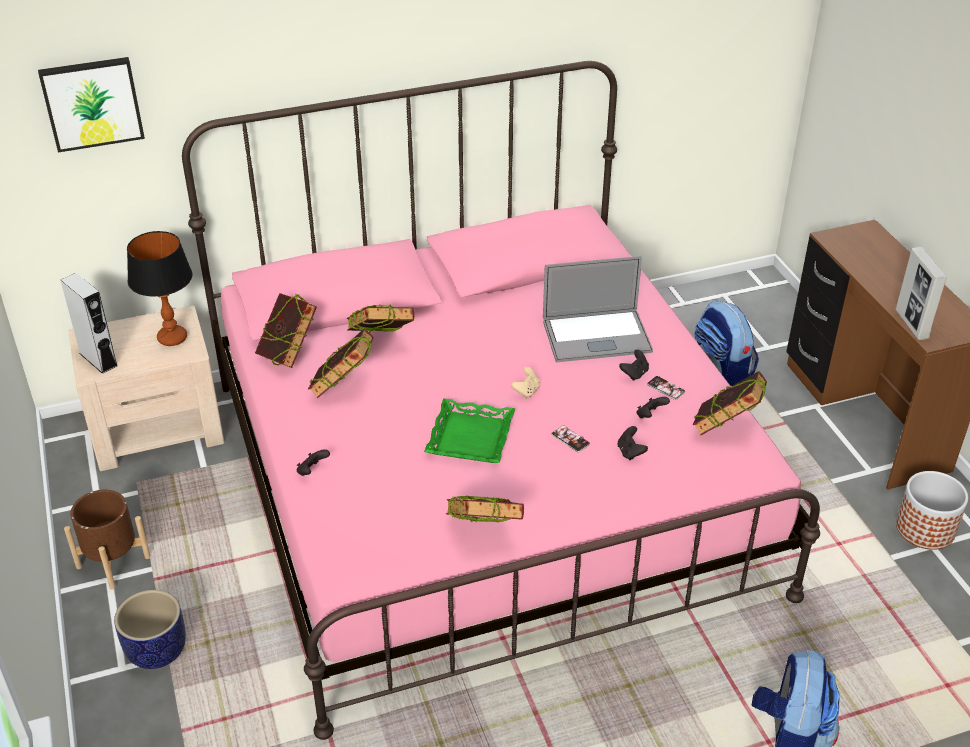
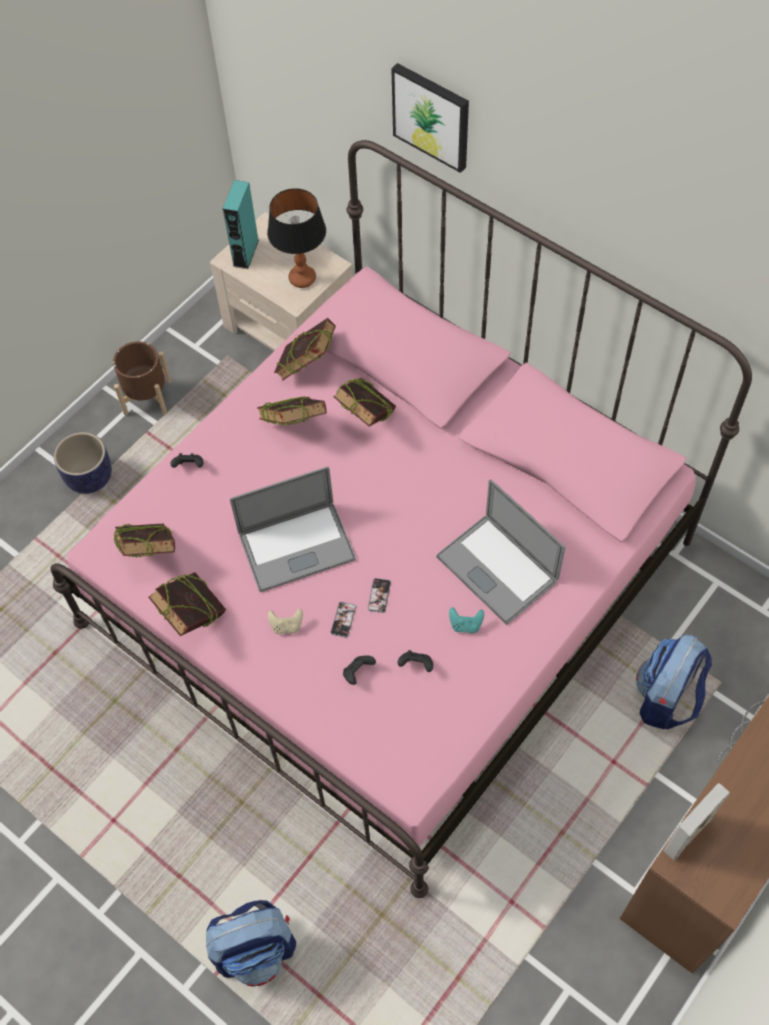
camera: 60 degrees right, 20 degrees up
picture [38,57,145,153] -> picture moved to [391,63,469,173]
grey speaker [60,273,118,374] -> turquoise speaker [223,180,259,269]
green tray [424,398,515,463] -> laptop [230,466,356,592]
beige game controller [511,366,540,399] -> beige game controller moved to [268,608,303,635]
black game controller [619,350,649,381] -> turquoise game controller [449,607,484,634]
phone [647,376,685,400] -> phone moved to [368,578,391,613]
book [693,371,767,435] -> book moved to [114,524,175,558]
planter [896,471,968,550] -> none

